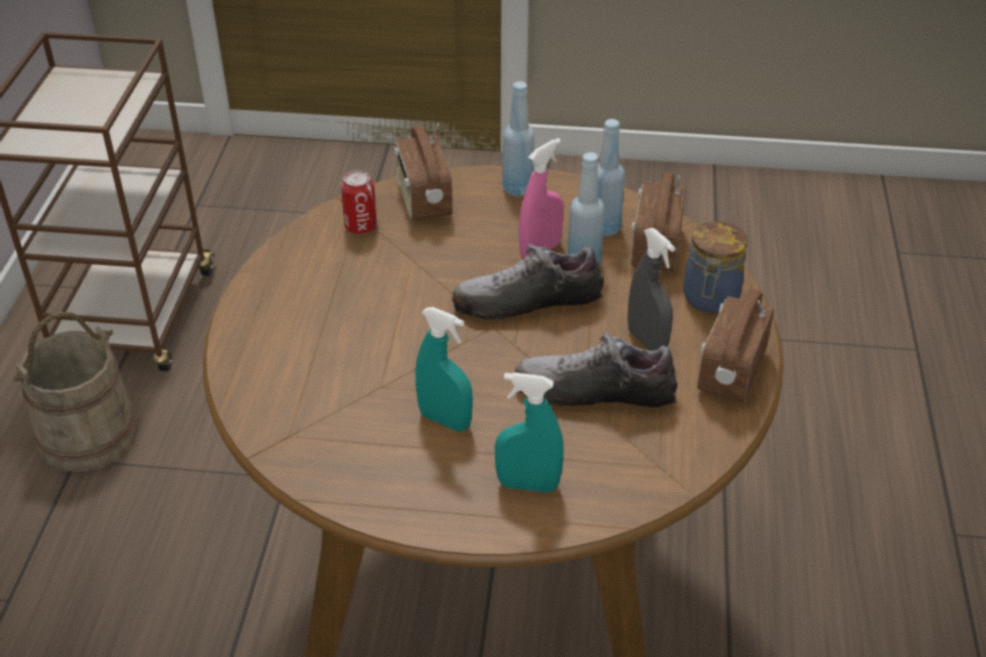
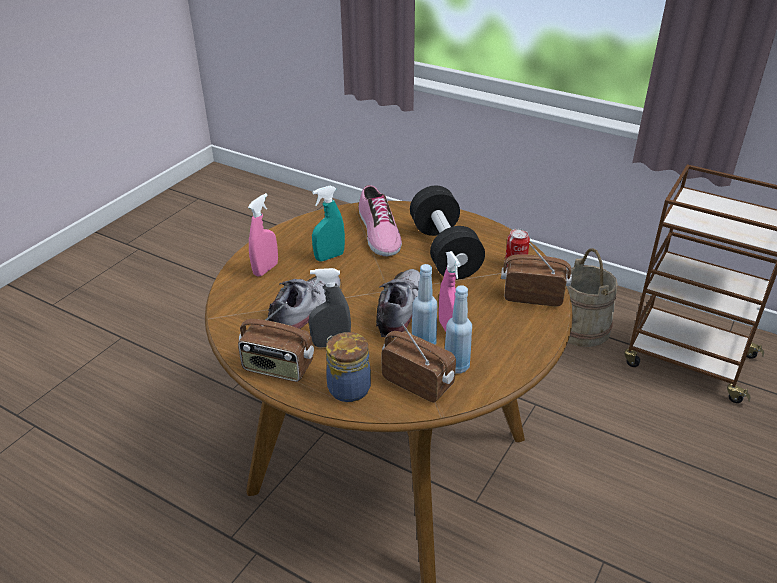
camera: 115 degrees right, 5 degrees down
turquoise spray bottle [495,372,564,493] -> pink spray bottle [248,193,278,277]
blue bottle [502,81,535,196] -> none
radio [697,289,774,403] -> radio turned 150 degrees clockwise [238,302,314,382]
none -> shoe [359,185,402,256]
none -> black dumbbell [410,186,485,280]

